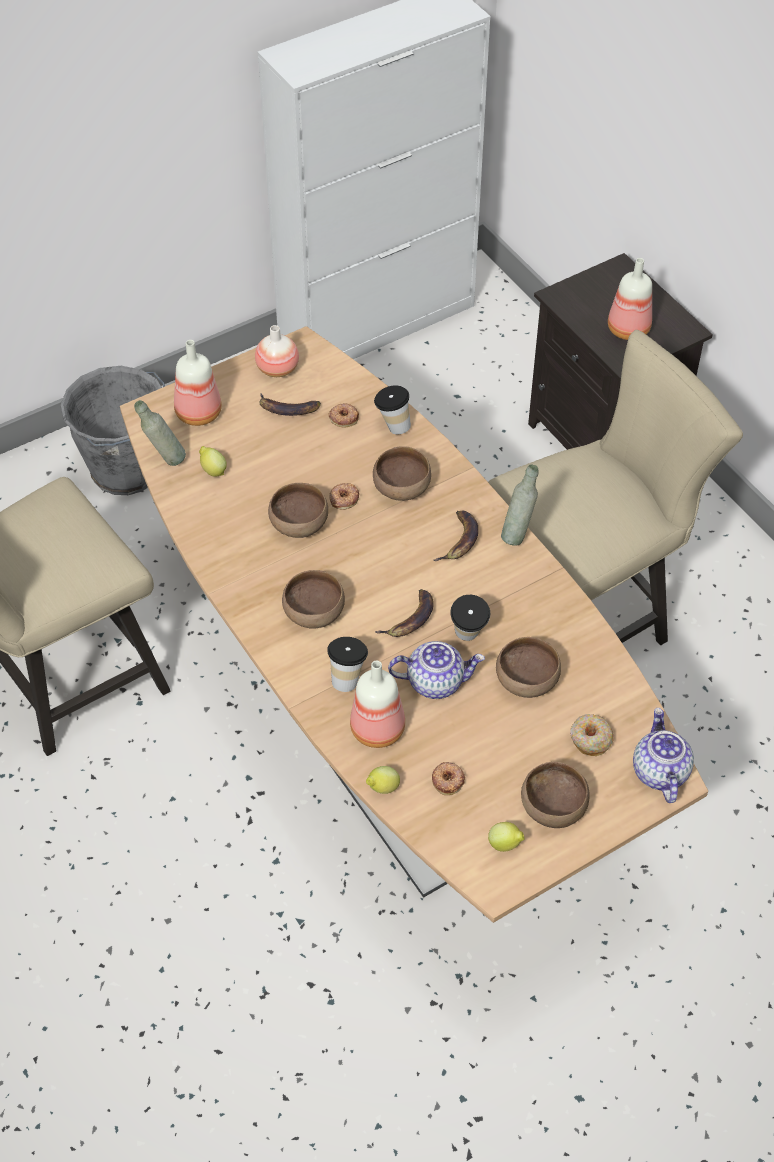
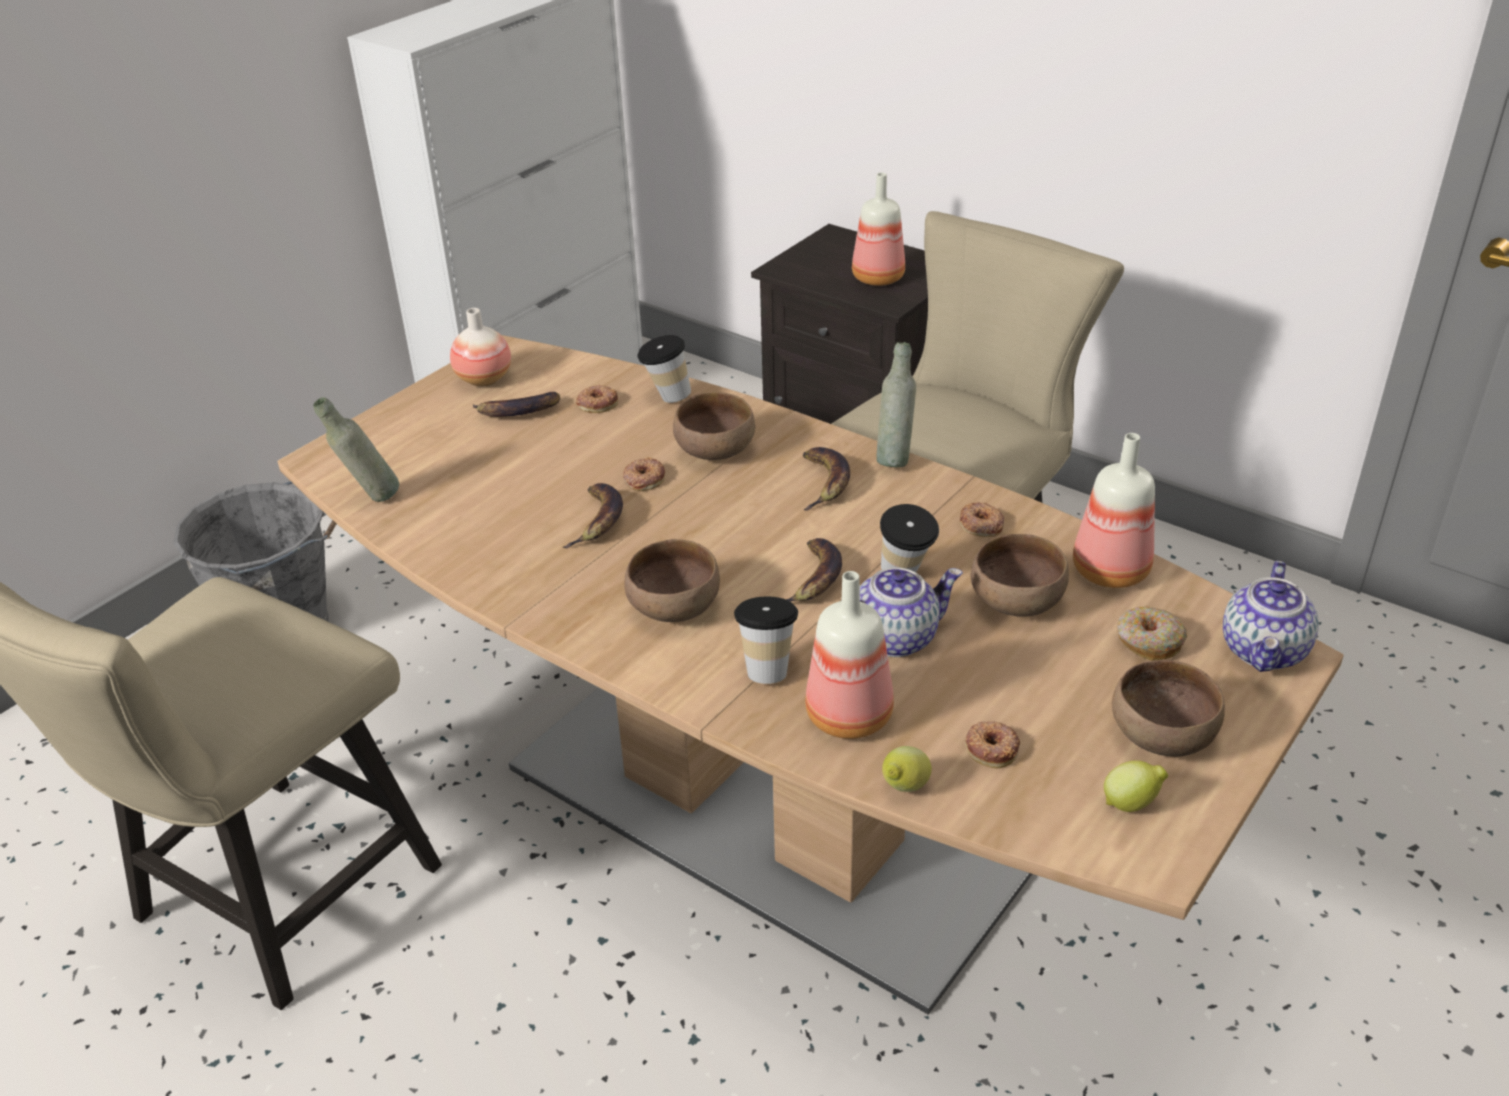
camera: 20 degrees left, 15 degrees down
bottle [174,340,222,426] -> bottle moved to [1073,433,1155,588]
lemon [199,446,227,477] -> none
brown bowl [268,483,328,538] -> banana [563,483,623,548]
teapot [633,708,694,803] -> teapot turned 135 degrees counterclockwise [1223,561,1319,672]
none -> donut [959,502,1004,537]

